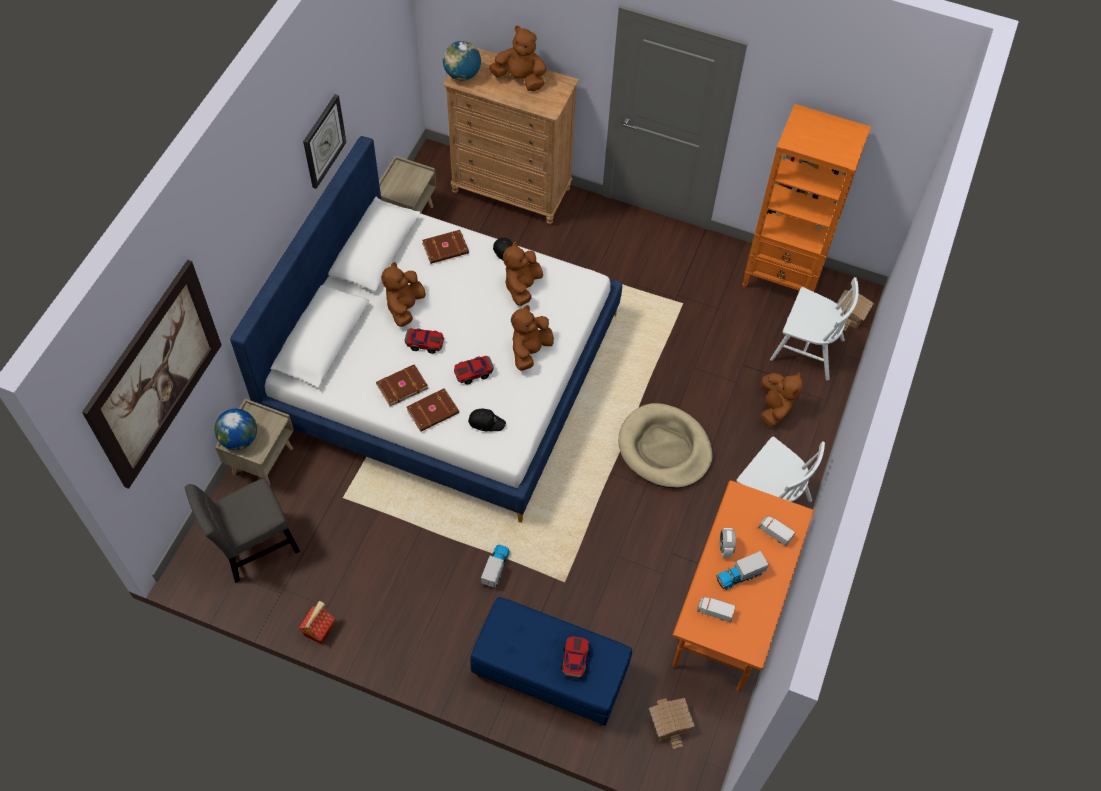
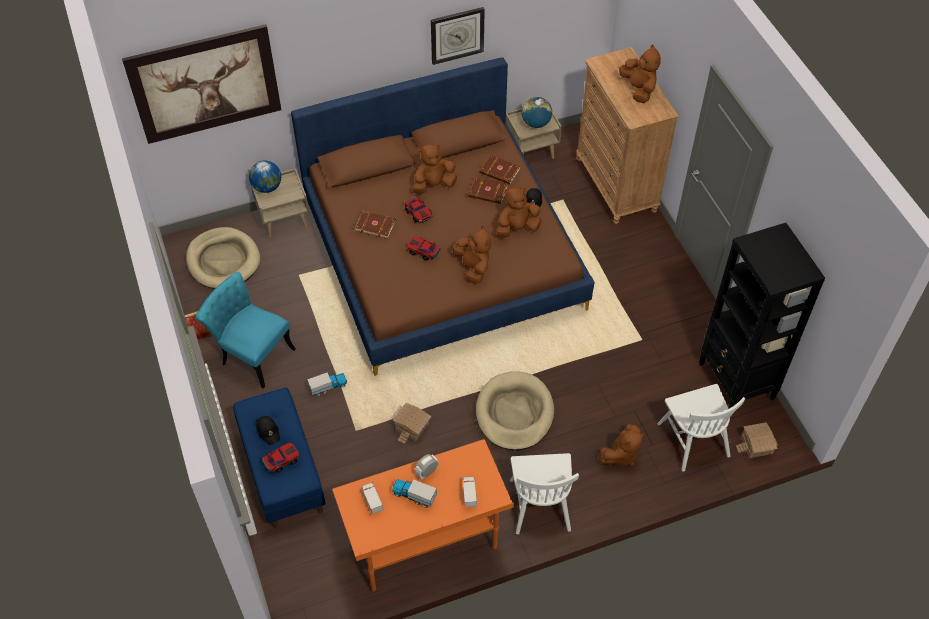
camera: 50 degrees right, 5 degrees down
grey chair [185,479,300,582] -> beige dog bed [186,227,260,289]
white bed [230,136,622,523] -> brown bed [291,57,594,376]
brown book [406,388,459,432] -> brown book moved to [468,177,508,204]
globe [443,41,481,81] -> globe moved to [521,97,552,128]
black cap [468,409,506,432] -> black cap moved to [256,416,280,445]
brown plush toy [511,305,554,371] -> brown plush toy turned 75 degrees clockwise [452,225,491,284]
toy house [649,698,695,750] -> toy house moved to [392,403,431,444]
orange bookcase [742,104,871,292] -> black bookcase [699,223,825,408]
none -> turquoise chair [195,272,296,389]

